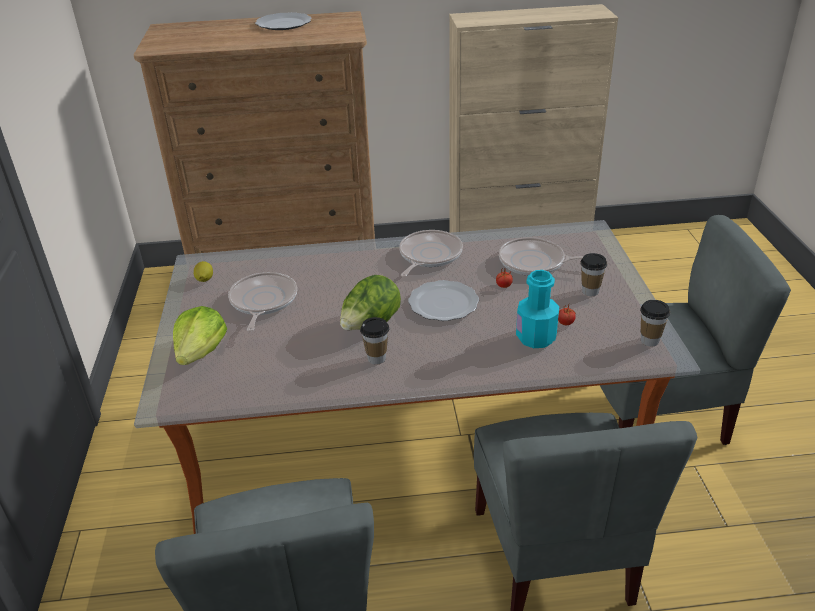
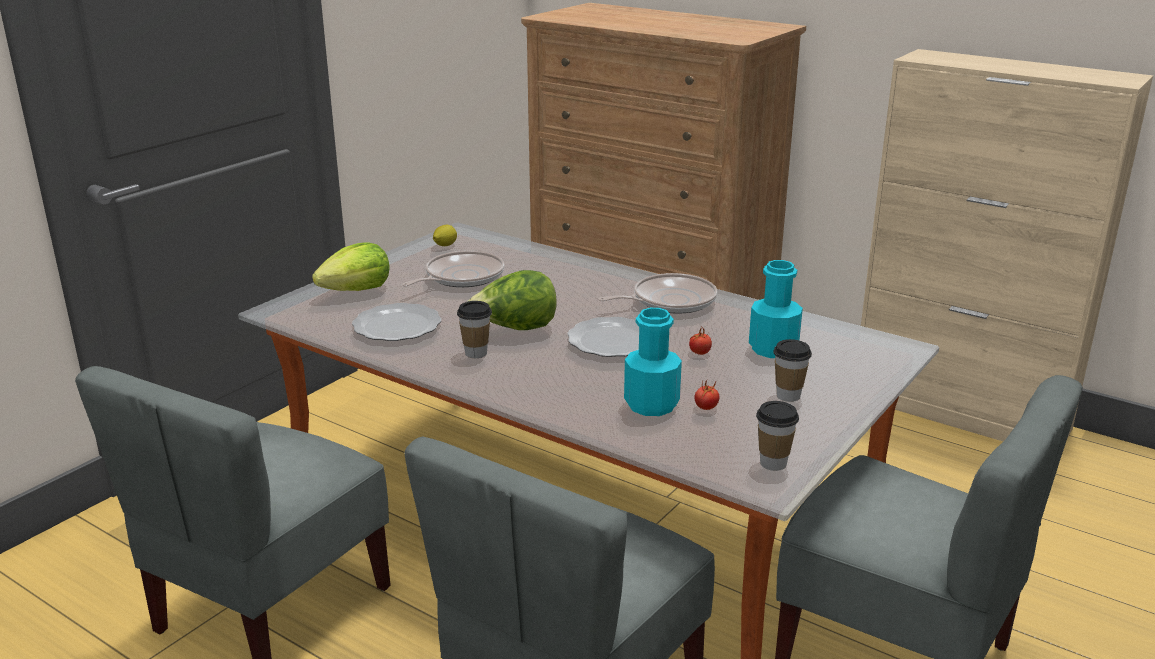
camera: 40 degrees right, 10 degrees down
plate [255,12,312,30] -> plate moved to [352,303,441,341]
frying pan [499,237,583,276] -> turquoise bottle [749,260,803,358]

